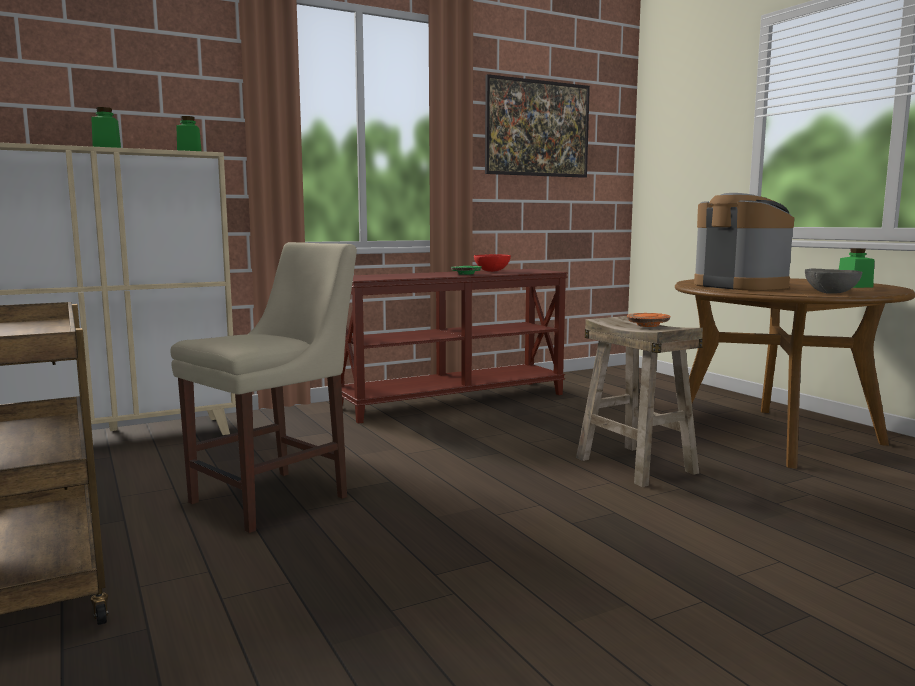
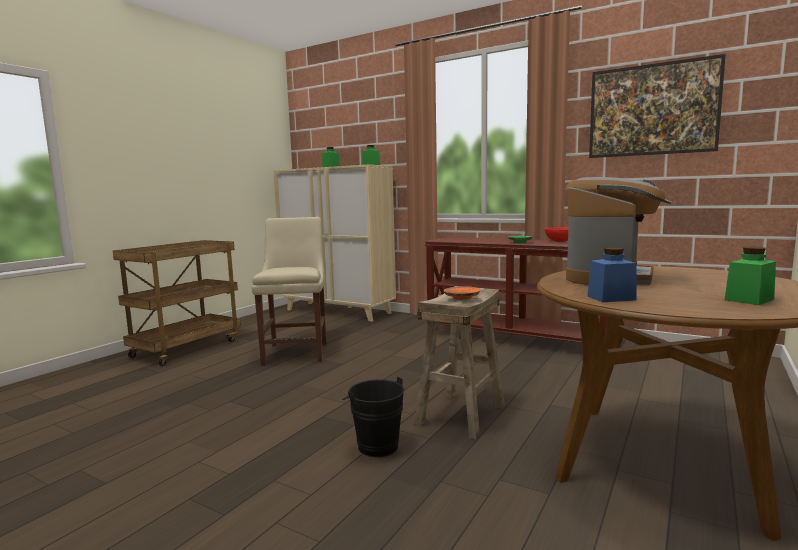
camera: 60 degrees right, 0 degrees up
beige chair [171,242,357,533] -> beige chair turned 105 degrees counterclockwise [252,217,326,365]
grey bowl [805,269,862,294] -> blue jar [588,247,636,302]
none -> black bucket [342,377,405,457]

